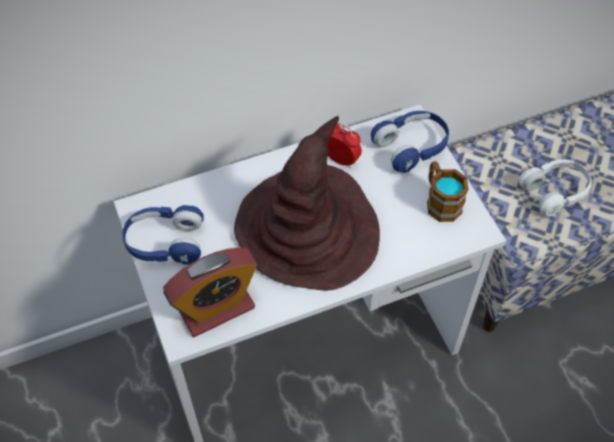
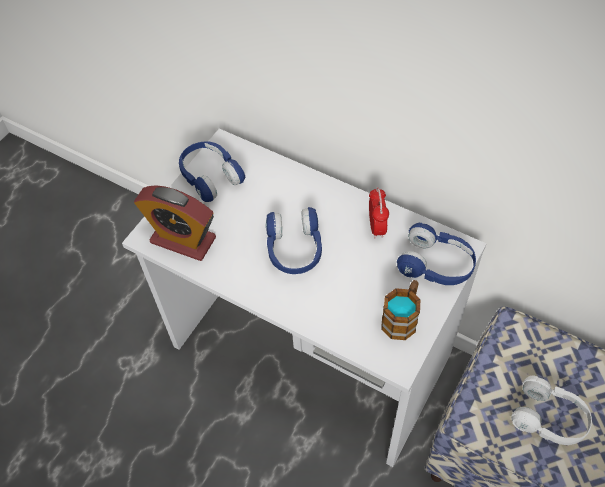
camera: 55 degrees right, 0 degrees up
brown hat [234,116,380,291] -> blue headphones [266,207,322,274]

